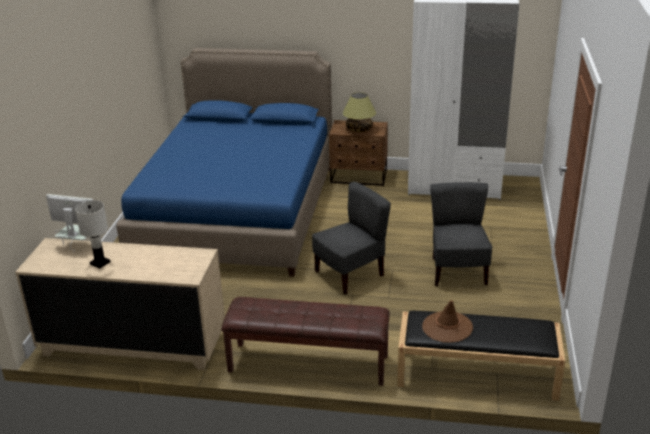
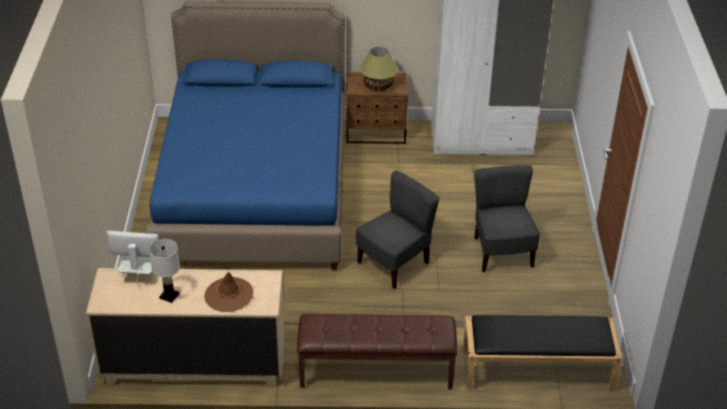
camera: 10 degrees left, 10 degrees up
brown hat [422,300,473,343] -> brown hat moved to [204,272,253,312]

